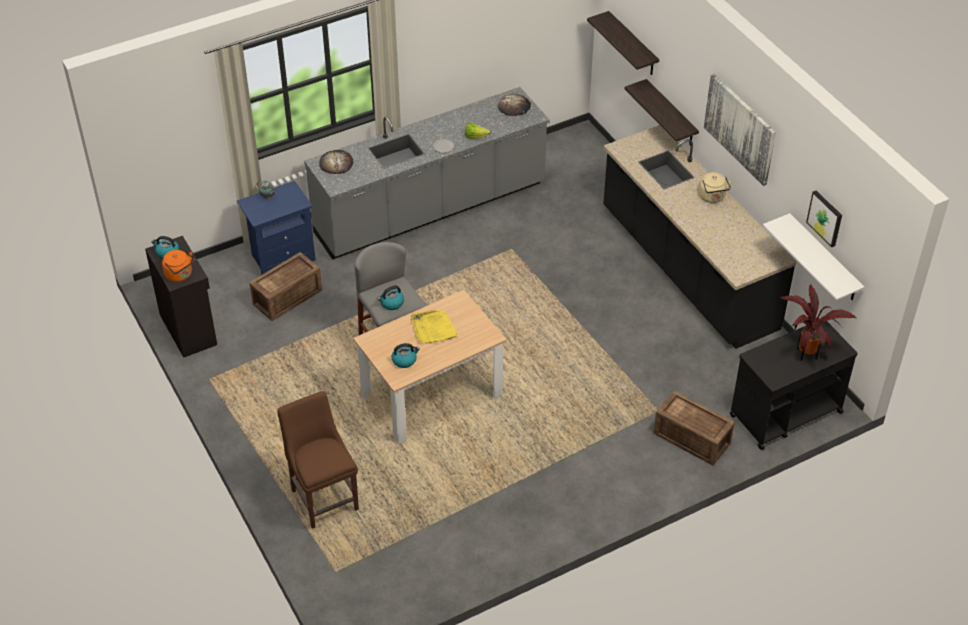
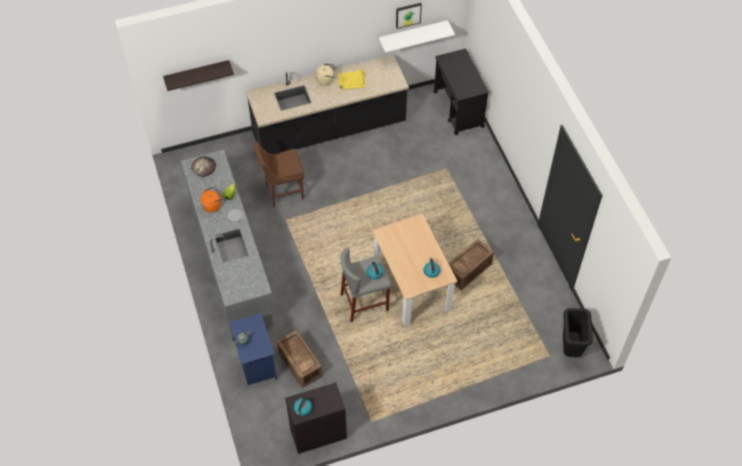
camera: 80 degrees left, 10 degrees up
orange kettle [162,250,195,282] -> orange kettle moved to [201,187,223,212]
brown chair [277,391,359,529] -> brown chair moved to [254,141,304,207]
bread [319,150,353,174] -> none
yellow tray [411,310,459,344] -> yellow tray moved to [338,69,365,89]
shelf [624,79,699,146] -> none
crate [654,391,734,465] -> crate moved to [448,239,494,290]
picture [704,74,776,186] -> none
potted plant [780,284,857,361] -> none
none -> black trash can [563,308,593,357]

